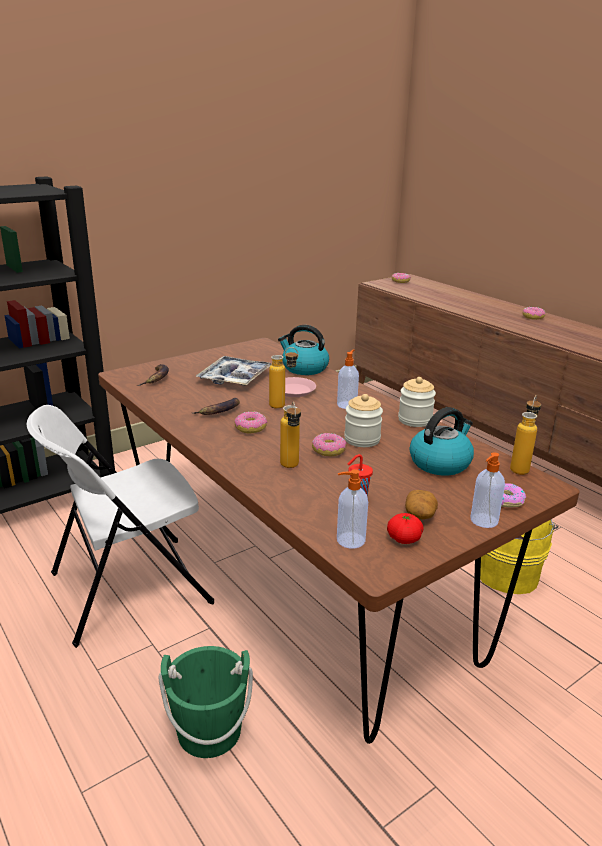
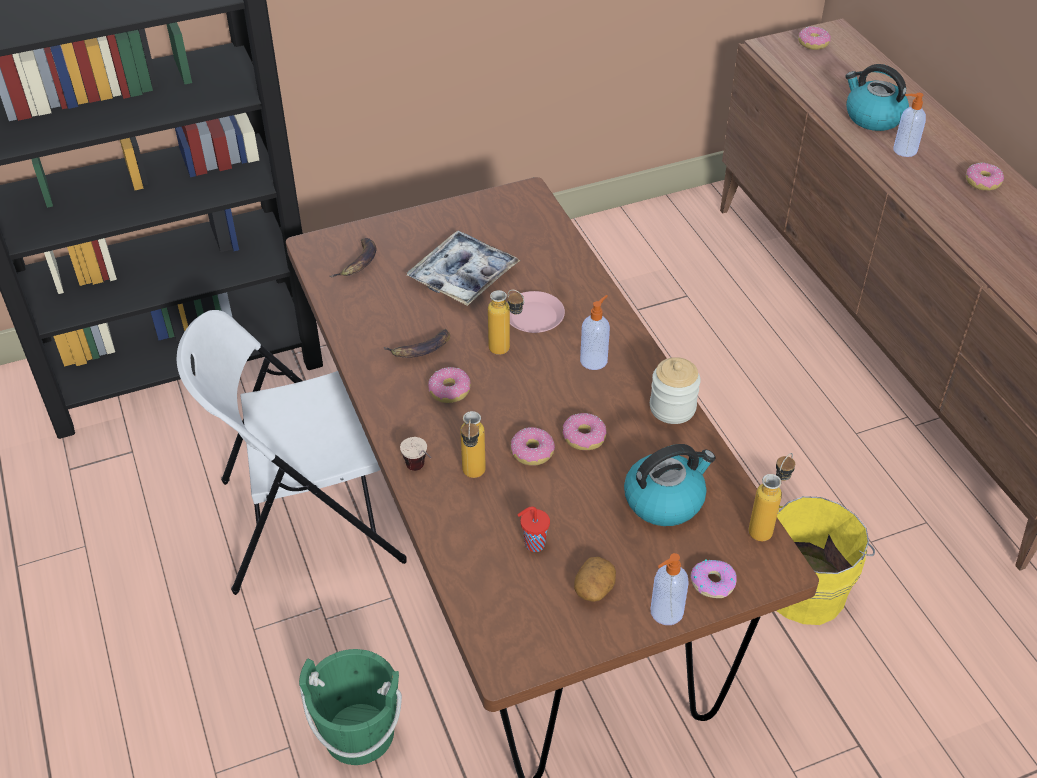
camera: 15 degrees right, 20 degrees up
kettle [278,325,329,375] -> kettle moved to [845,64,909,131]
soap dispenser [337,469,368,548] -> soap dispenser moved to [893,93,926,157]
jar [344,394,383,447] -> donut [563,413,607,450]
tomato [387,513,424,544] -> none
none -> cup [400,437,432,471]

